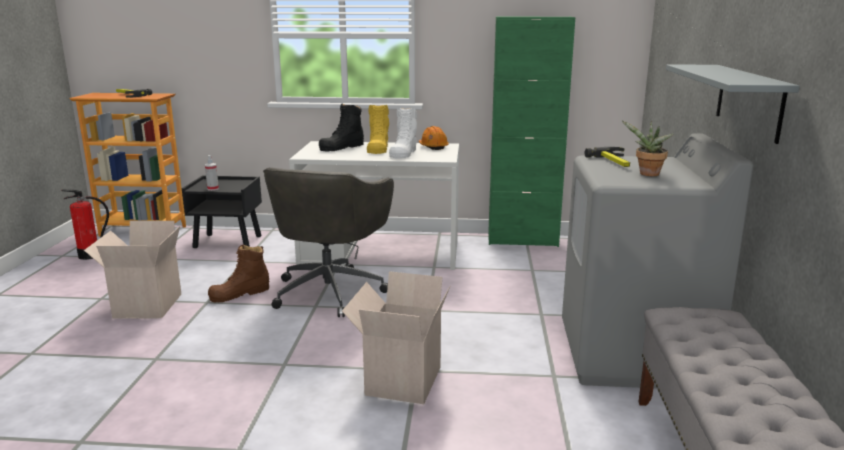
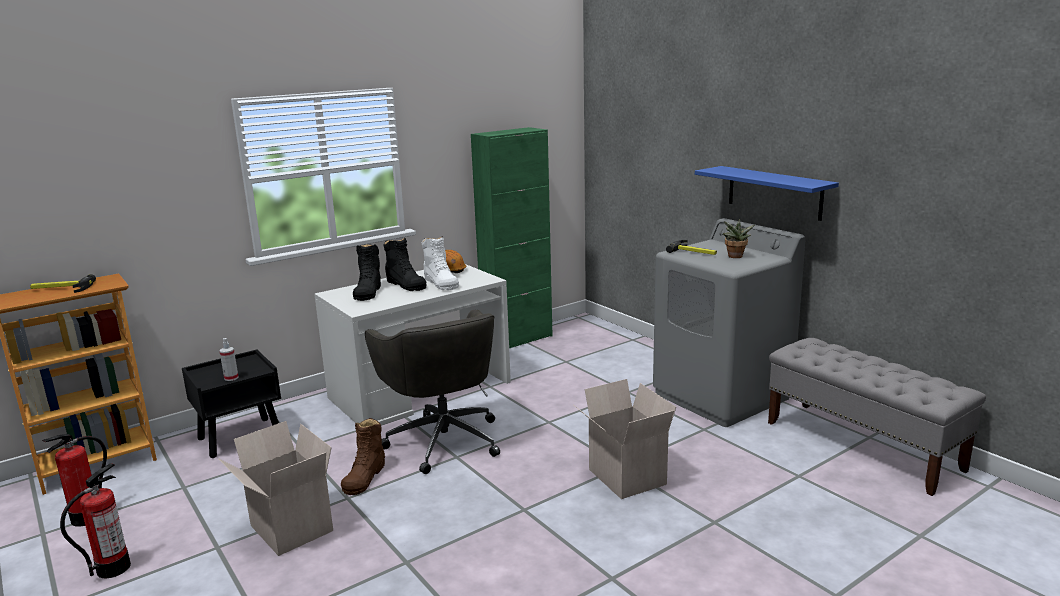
camera: 40 degrees left, 0 degrees up
yellow boot [367,105,389,154] -> black boot [384,238,426,291]
grey shelf [666,64,800,144] -> blue shelf [695,166,839,221]
none -> fire extinguisher [60,463,131,578]

